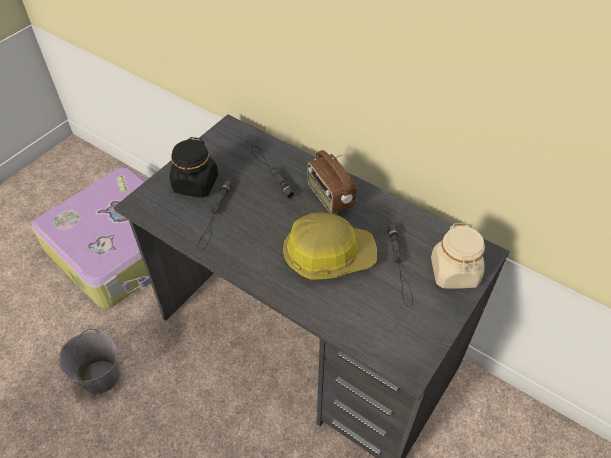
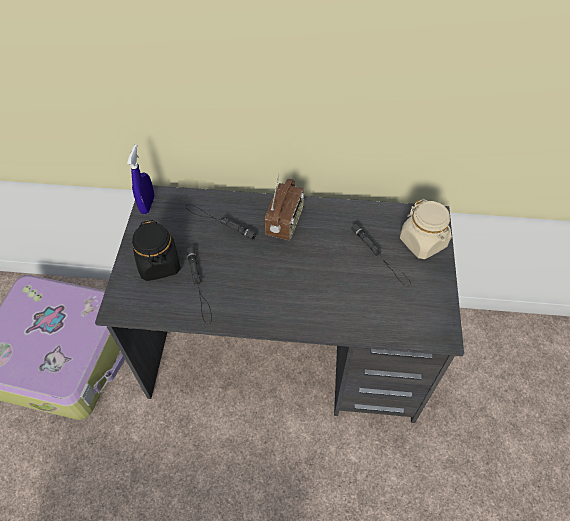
camera: 30 degrees left, 5 degrees up
grey bucket [59,329,120,394] -> none
hard hat [283,213,377,280] -> none
radio [308,150,357,214] -> radio turned 105 degrees counterclockwise [265,173,304,240]
none -> blue spray bottle [127,145,154,214]

